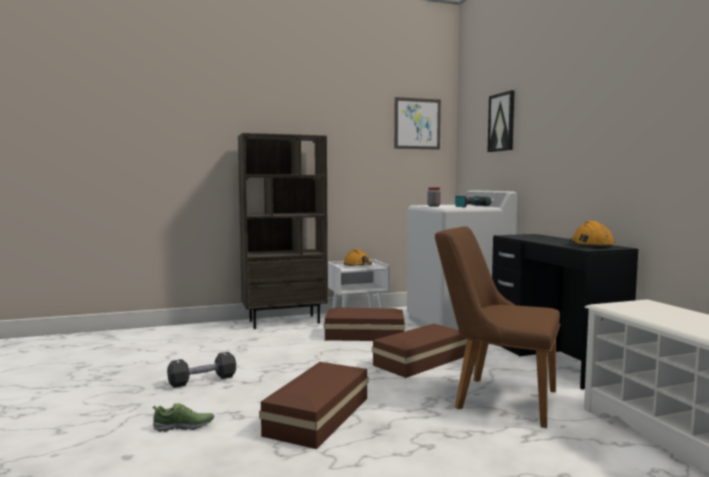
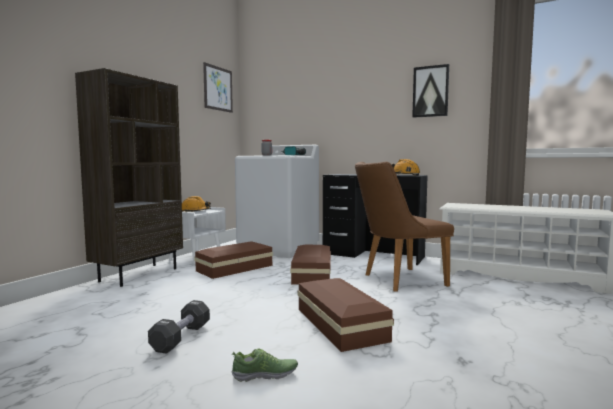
camera: 45 degrees left, 0 degrees up
shoe [152,403,214,432] -> shoe turned 45 degrees clockwise [232,349,298,382]
picture [487,90,515,152] -> picture moved to [412,64,449,118]

